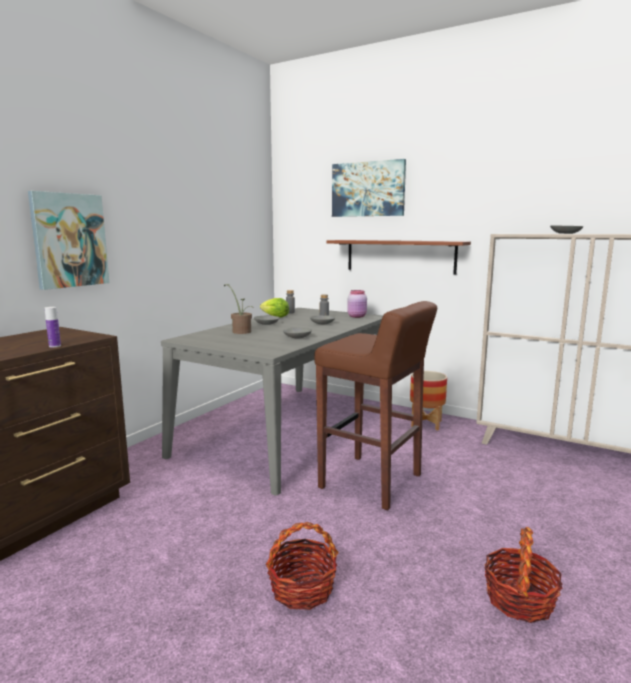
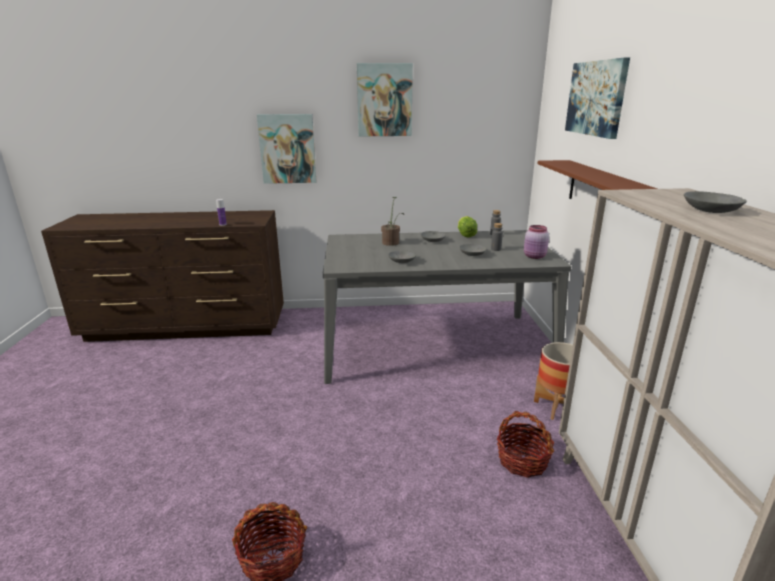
camera: 55 degrees right, 10 degrees up
basket [266,522,338,610] -> basket moved to [497,411,554,478]
brown stool [314,301,437,510] -> none
none -> picture [357,63,413,136]

